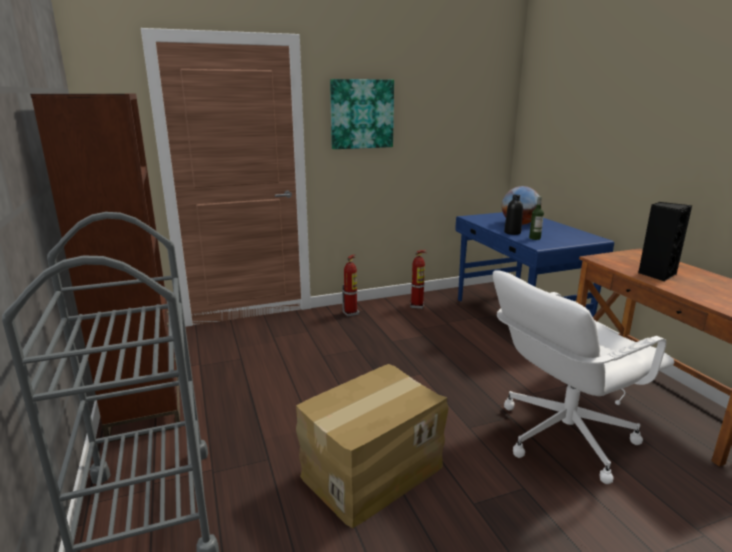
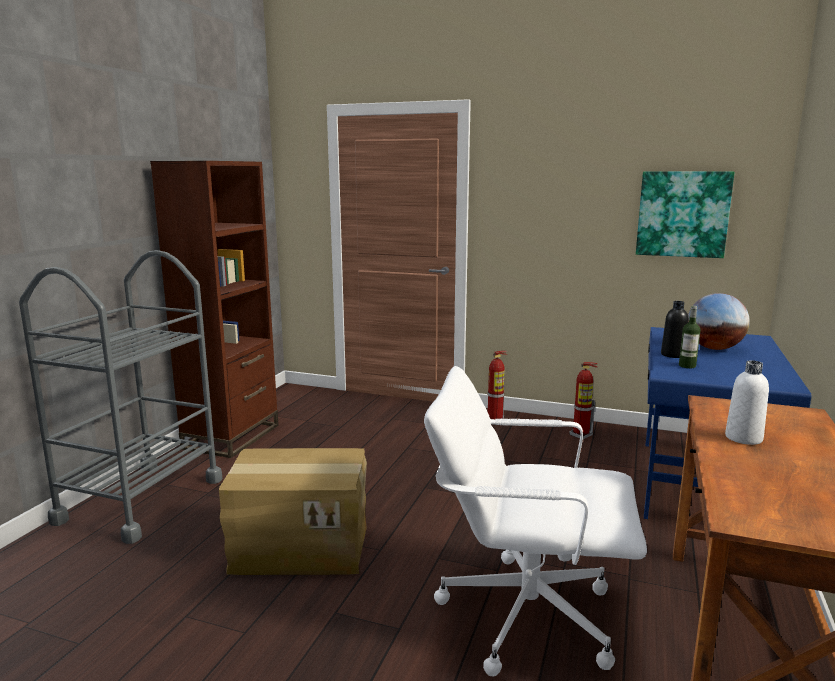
camera: 40 degrees right, 5 degrees down
picture [330,79,394,149] -> picture moved to [636,171,734,258]
black speaker [638,202,692,281] -> white bottle [725,360,769,445]

